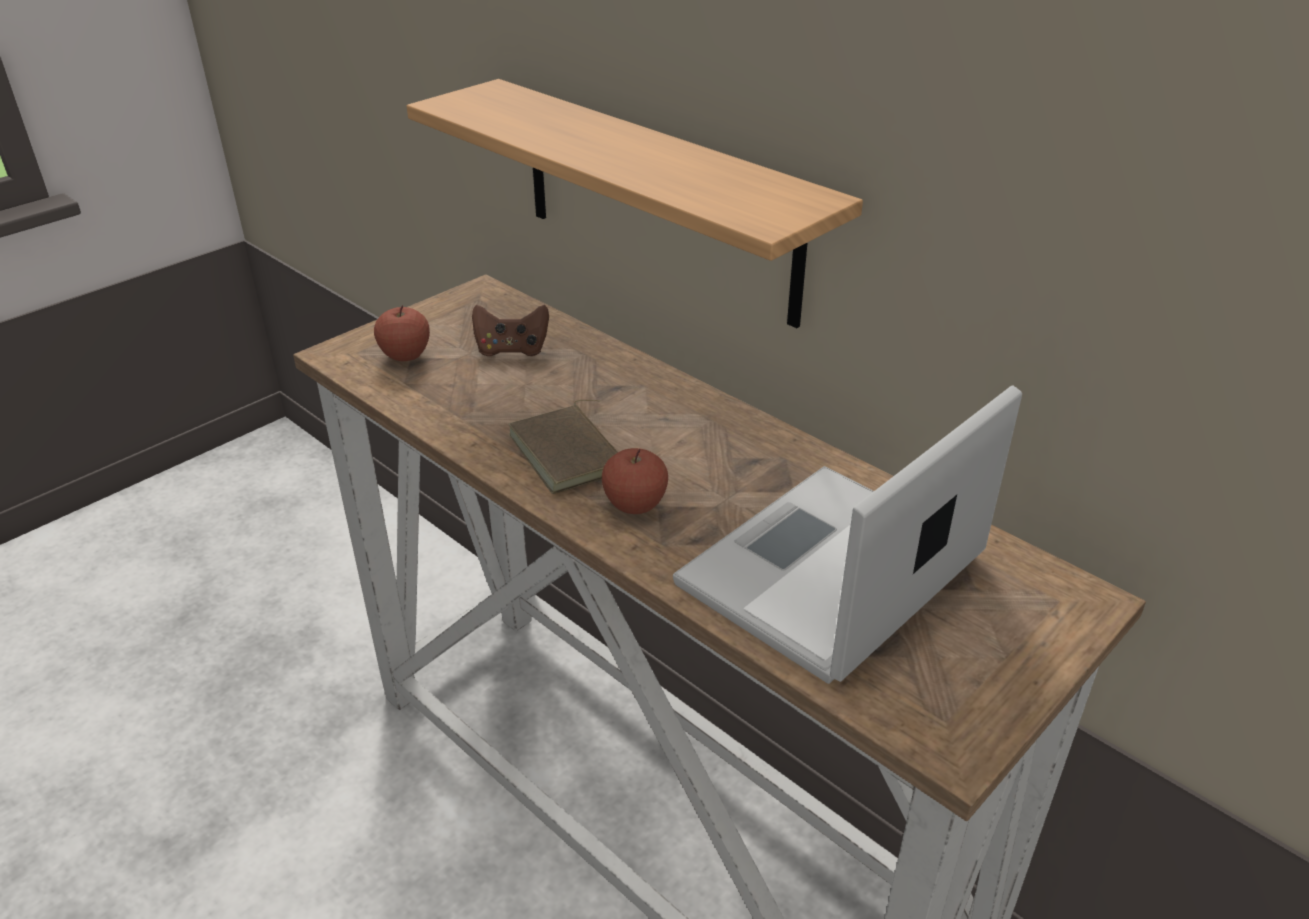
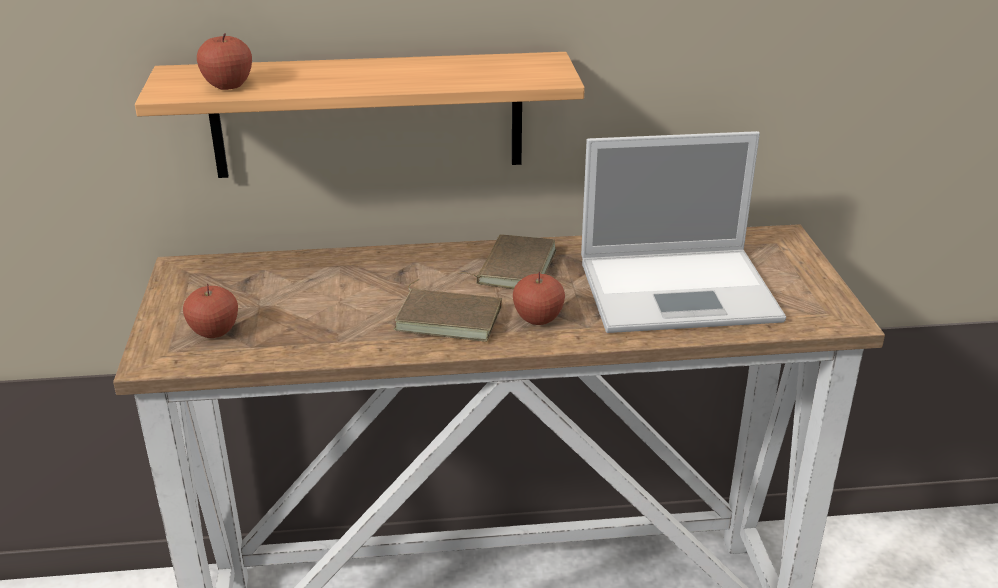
camera: 50 degrees left, 5 degrees down
brown game controller [472,305,549,356] -> none
laptop [673,385,1022,684] -> laptop turned 90 degrees counterclockwise [581,131,786,333]
none -> apple [197,34,252,90]
none -> brown book [458,234,557,289]

